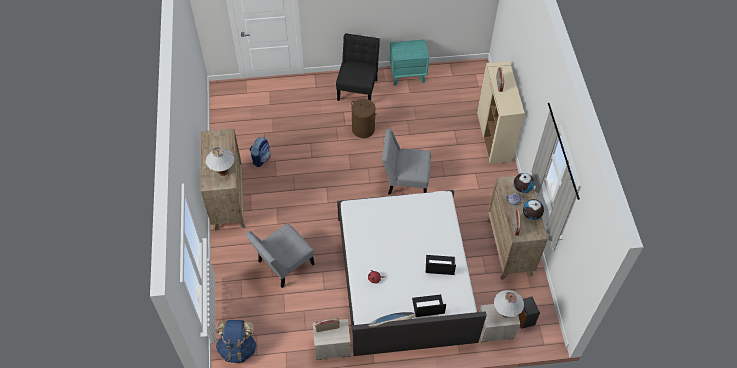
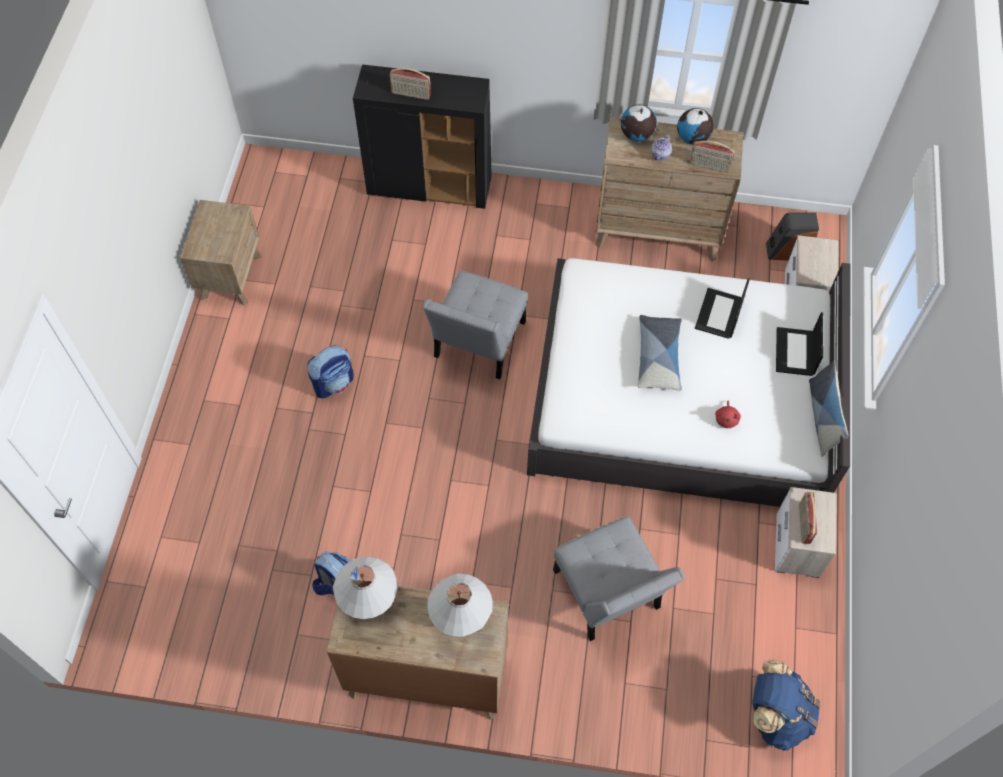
camera: 75 degrees left, 5 degrees up
black chair [336,33,380,101] -> none
brown laundry basket [351,99,377,138] -> backpack [307,346,353,398]
turquoise nightstand [390,39,429,86] -> brown nightstand [180,200,262,306]
beige cabinet [477,61,525,164] -> black cabinet [353,64,492,209]
white table lamp [494,290,524,317] -> white table lamp moved to [333,557,398,619]
none -> pillow [638,315,682,391]

